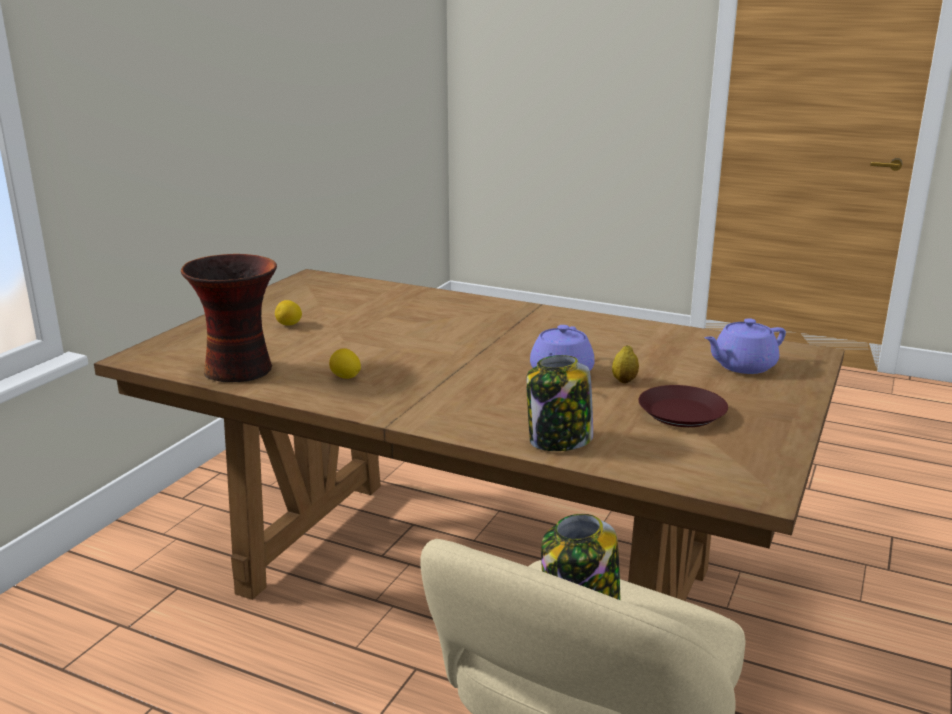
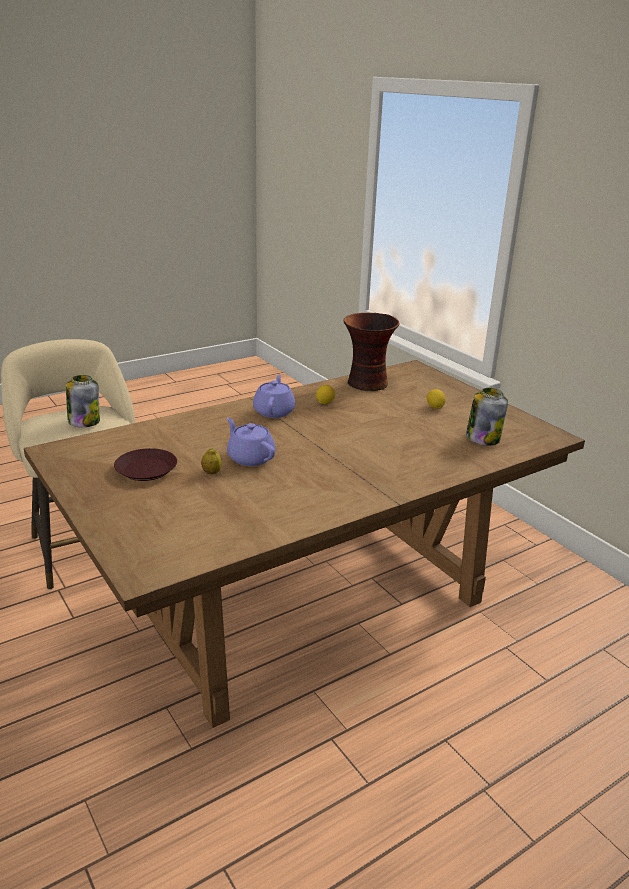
camera: 120 degrees right, 5 degrees up
jar [526,355,593,451] -> jar moved to [466,388,508,445]
purple teapot [704,318,786,374] -> purple teapot moved to [253,375,296,418]

